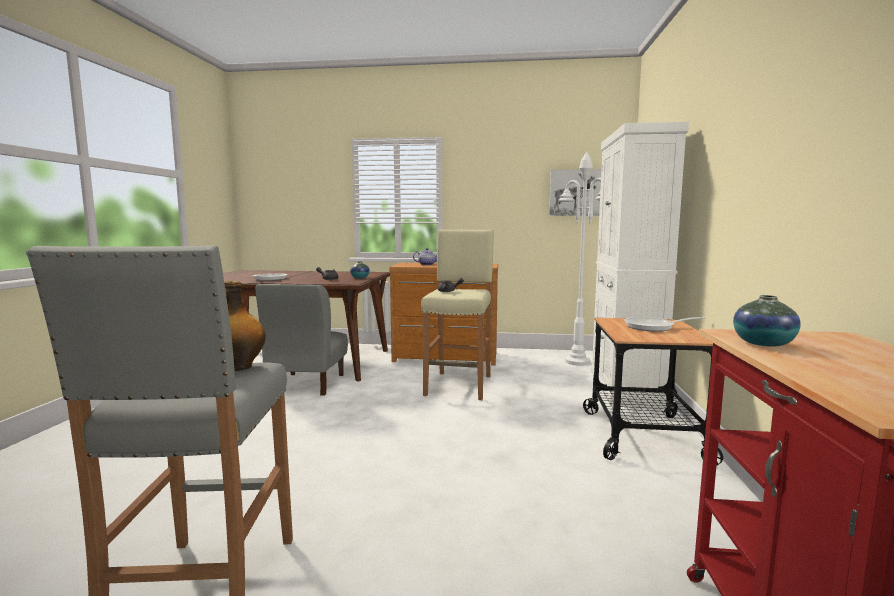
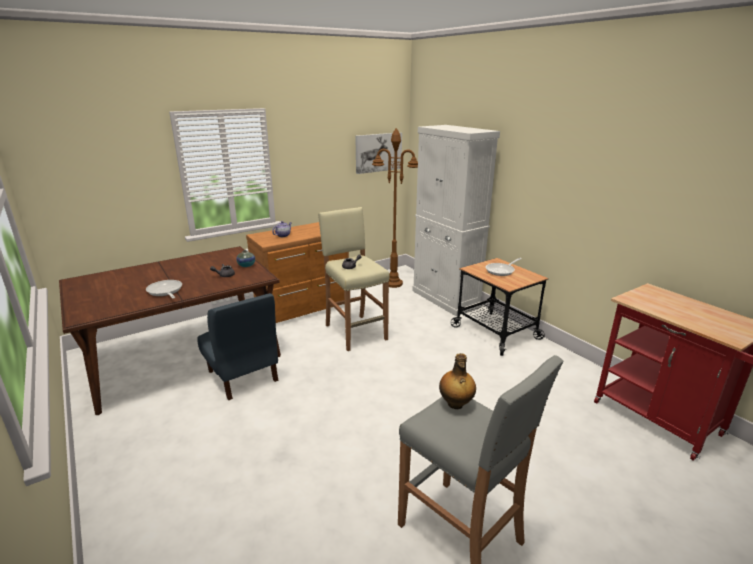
camera: 40 degrees left, 15 degrees up
grey chair [256,284,348,396] -> blue chair [197,293,279,400]
white floor lamp [559,152,601,366] -> brown floor lamp [372,128,418,288]
vase [733,295,801,347] -> none

